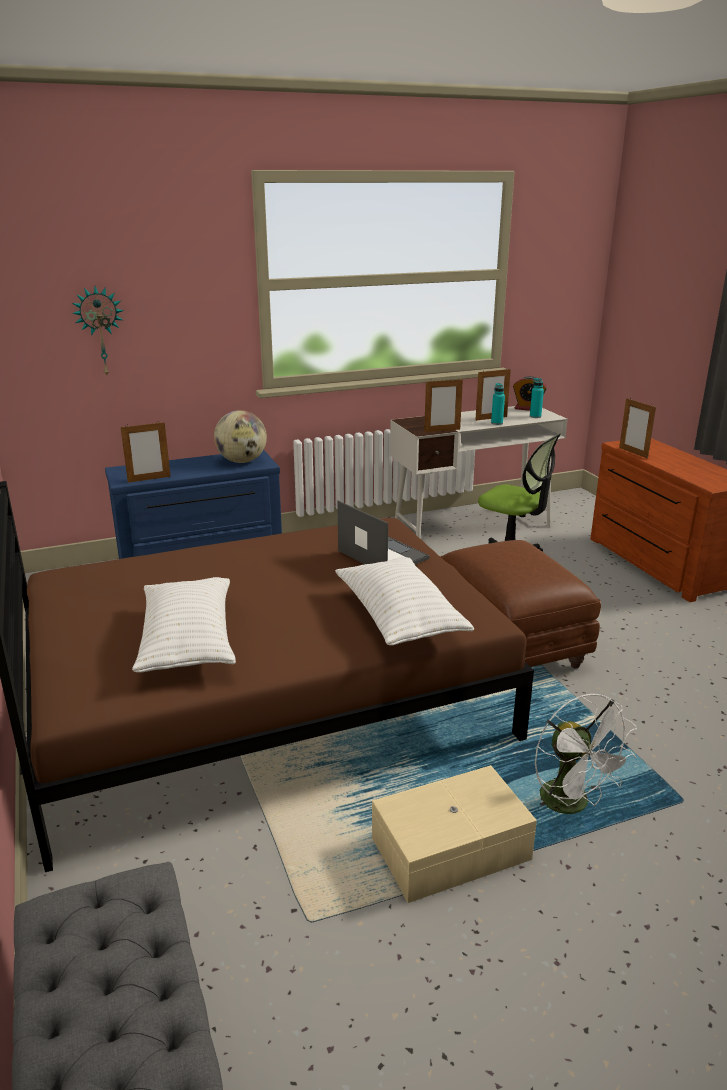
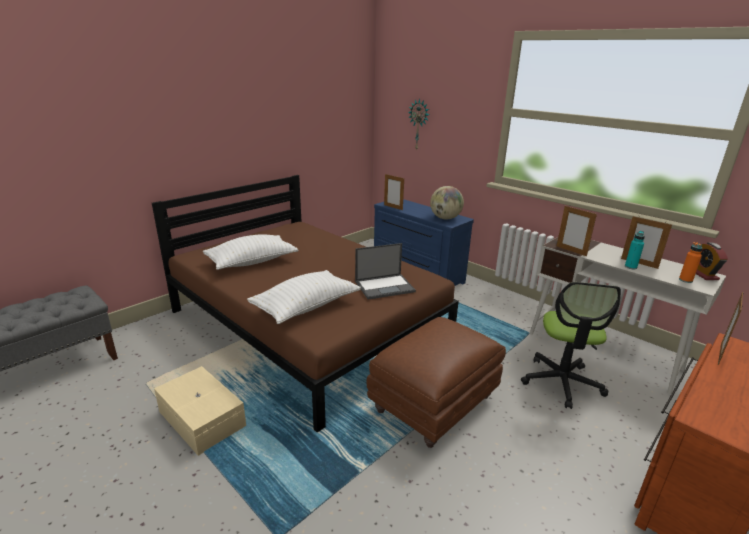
camera: 65 degrees right, 0 degrees up
laptop [337,501,430,564] -> laptop turned 45 degrees clockwise [355,243,416,300]
turquoise bottle [530,378,544,418] -> orange bottle [679,242,702,283]
white fan [535,694,637,814] -> none

